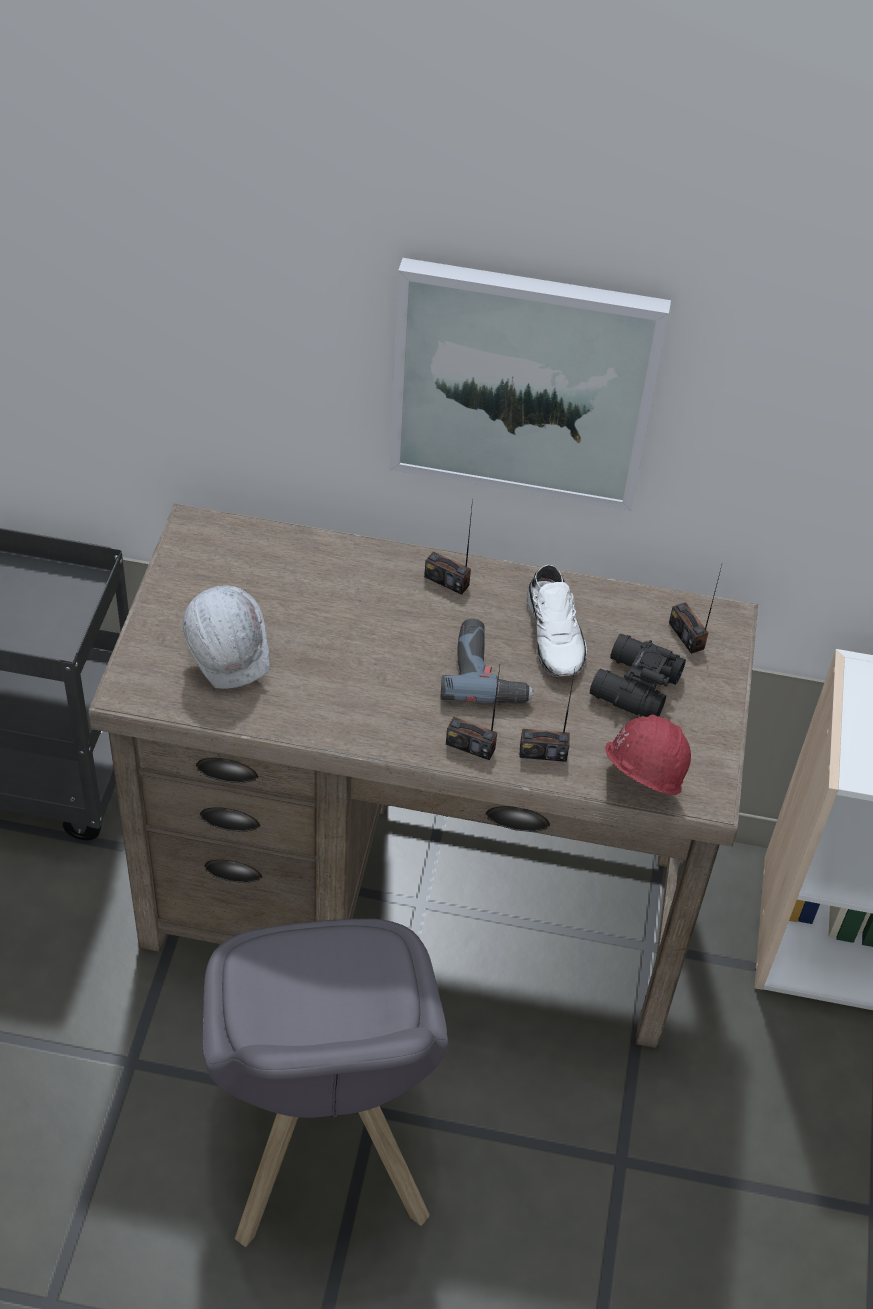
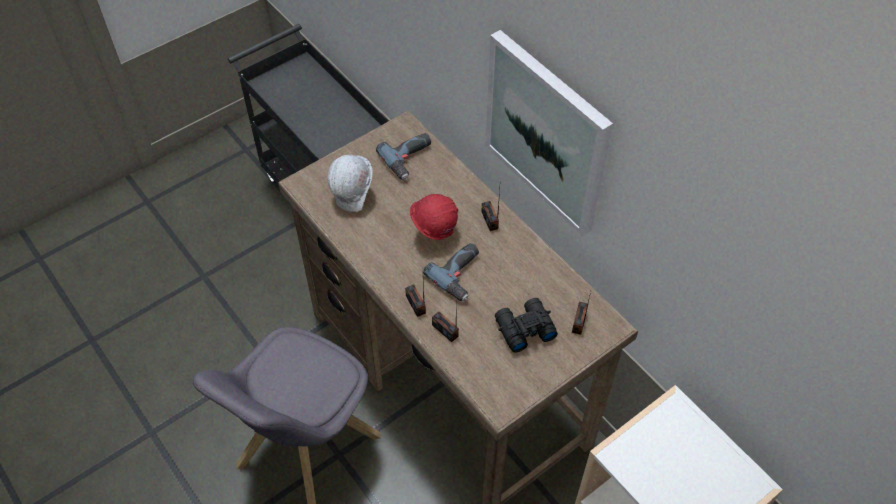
camera: 45 degrees right, 5 degrees up
white shoe [526,565,587,676] -> none
red hard hat [605,714,691,795] -> red hard hat moved to [410,194,458,240]
none -> power drill [376,133,431,180]

